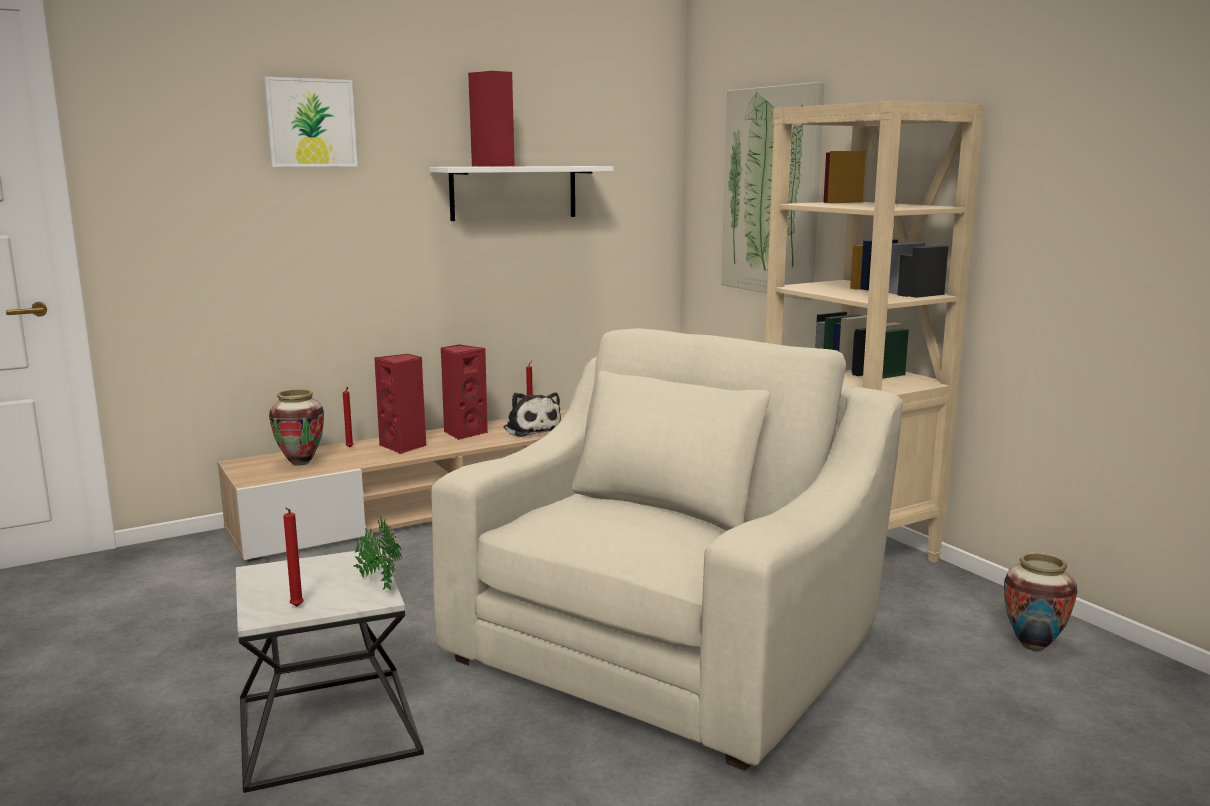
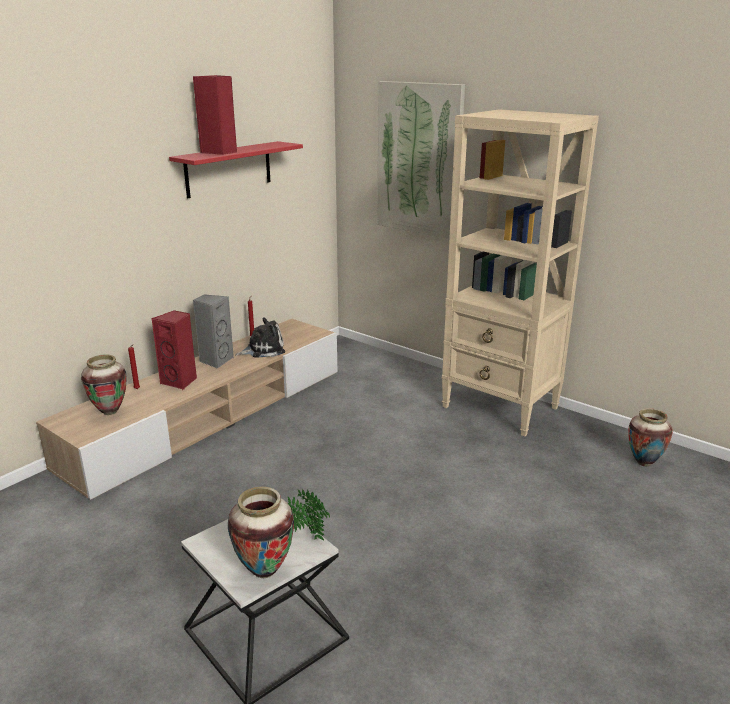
camera: 20 degrees left, 10 degrees up
picture [264,77,357,167] -> none
red candle [283,508,304,607] -> vase [228,487,294,578]
white shelf [430,166,613,221] -> red shelf [169,141,303,198]
beige armchair [431,328,903,771] -> none
red speaker [441,344,488,440] -> grey speaker [193,294,234,369]
plush toy [504,392,561,437] -> plush toy turned 60 degrees counterclockwise [235,317,285,358]

